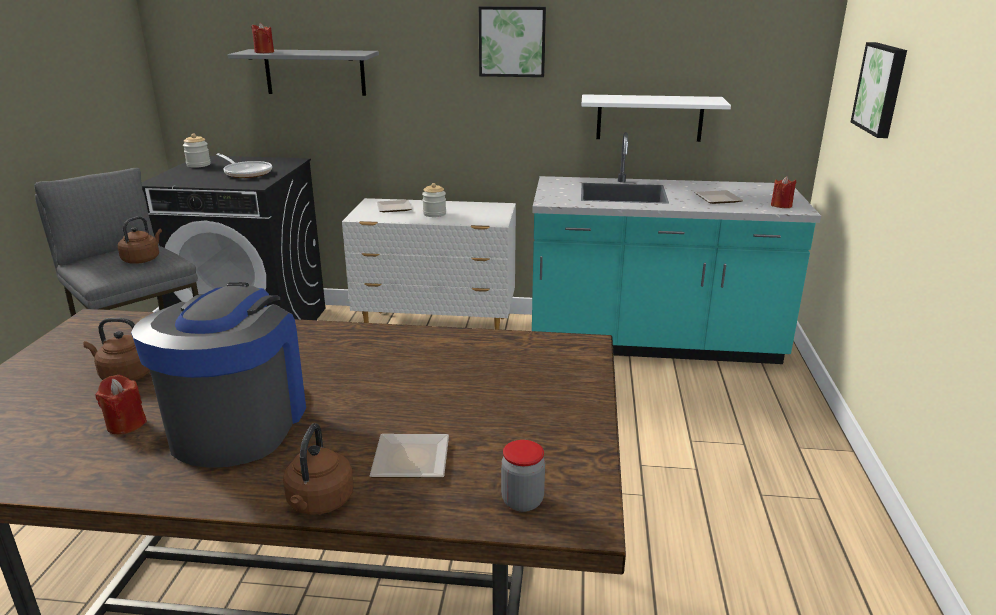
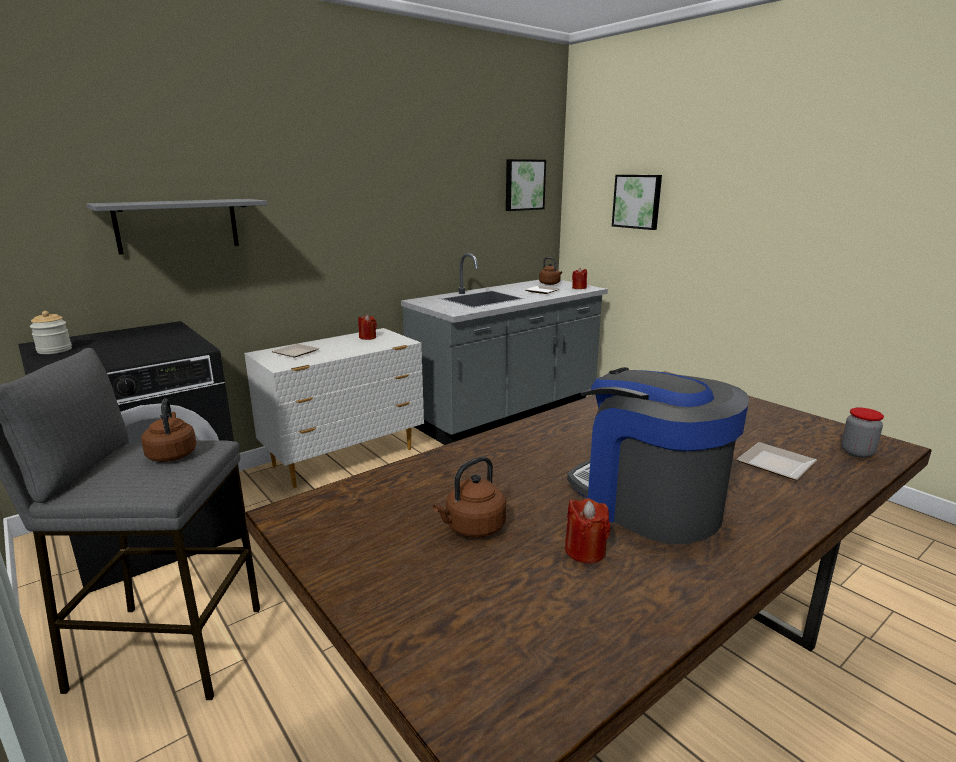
camera: 45 degrees left, 5 degrees down
frying pan [216,153,272,178] -> none
red candle [251,23,274,53] -> red candle moved to [358,314,377,340]
brown kettle [283,423,354,515] -> brown kettle moved to [539,257,562,285]
jar [422,183,446,217] -> none
picture [479,6,546,77] -> picture moved to [506,159,546,211]
turquoise counter [532,132,821,364] -> grey counter [401,253,608,445]
white shelf [581,94,731,142] -> none

